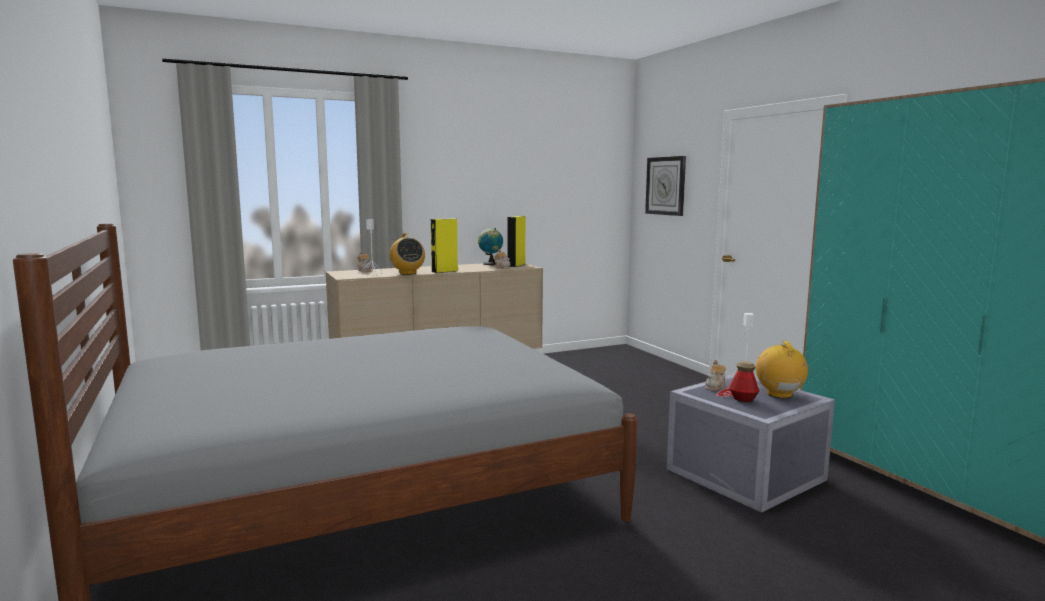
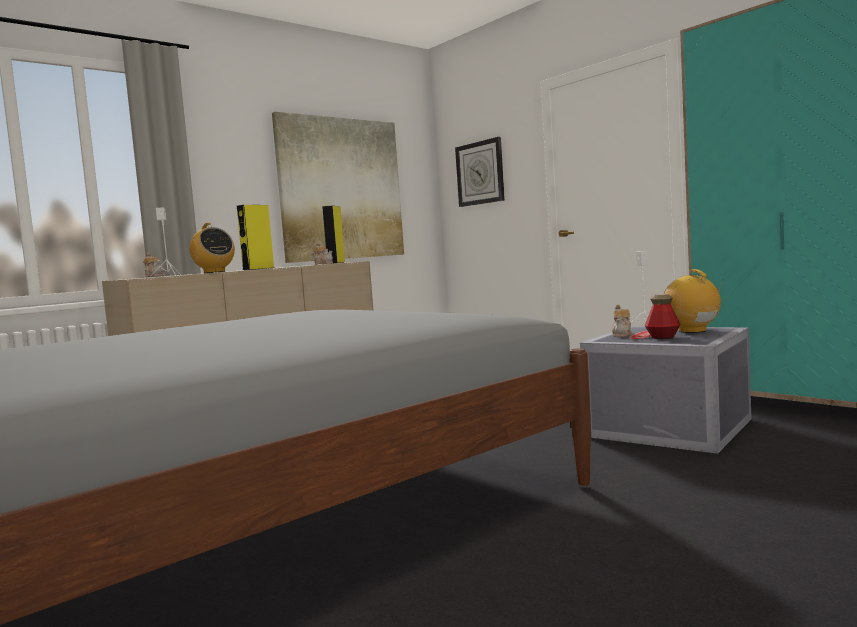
camera: 15 degrees left, 5 degrees down
globe [478,228,503,265] -> none
none -> picture [272,112,404,263]

